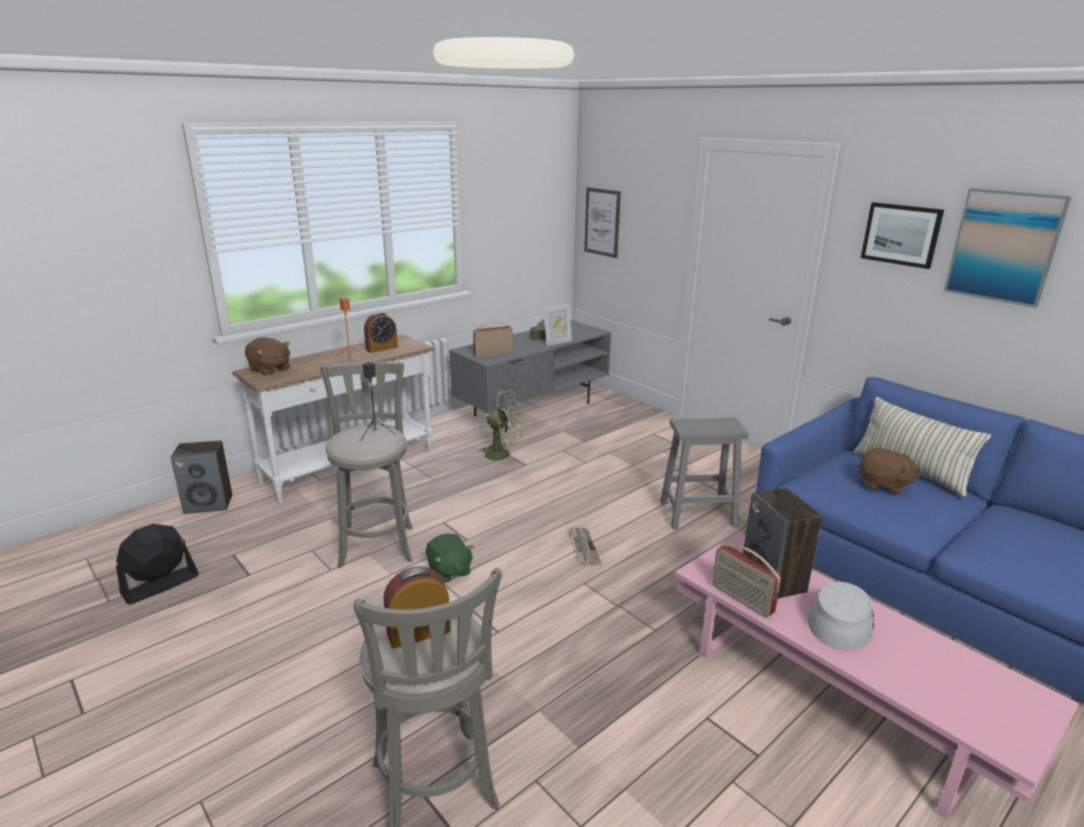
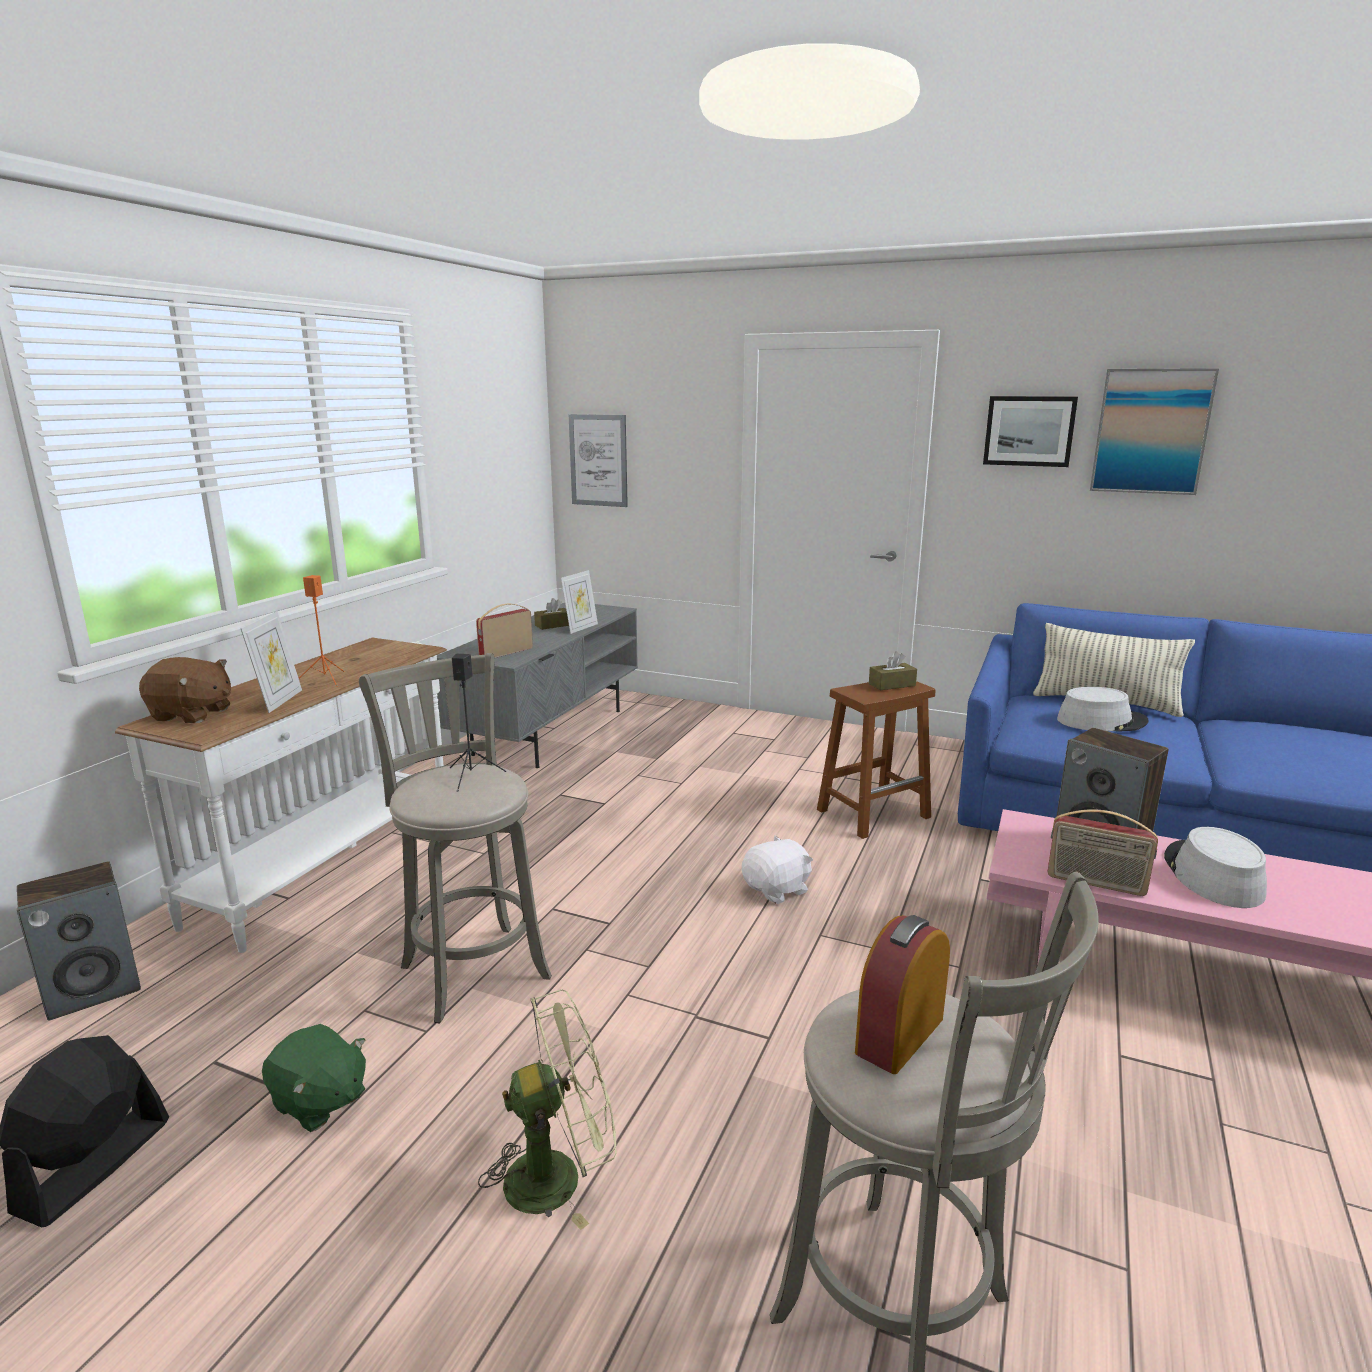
camera: 25 degrees left, 5 degrees down
alarm clock [364,312,398,353] -> none
green plush toy [426,534,474,583] -> green plush toy moved to [262,1024,366,1132]
green fan [478,390,522,466] -> green fan moved to [478,989,617,1230]
newspaper [570,527,601,566] -> white plush toy [742,835,813,904]
grey stool [660,417,749,530] -> brown stool [817,681,936,839]
brown plush toy [858,448,920,495] -> grey hat [1057,687,1149,731]
none -> picture frame [241,611,302,713]
none -> brown tissue box [869,651,917,690]

